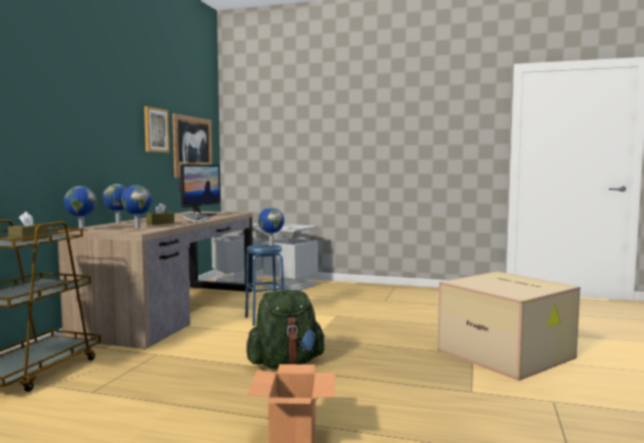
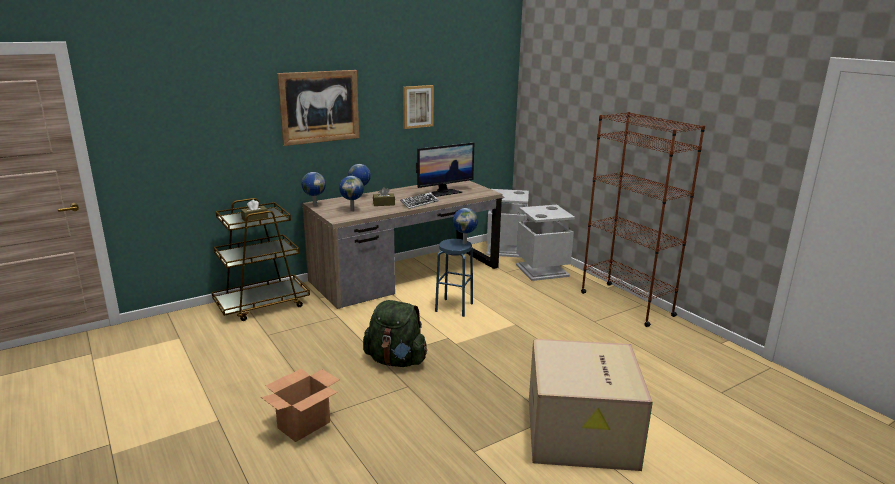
camera: 40 degrees right, 15 degrees up
picture [172,114,212,178] -> picture moved to [277,70,359,146]
none -> brown bookcase [581,112,705,327]

